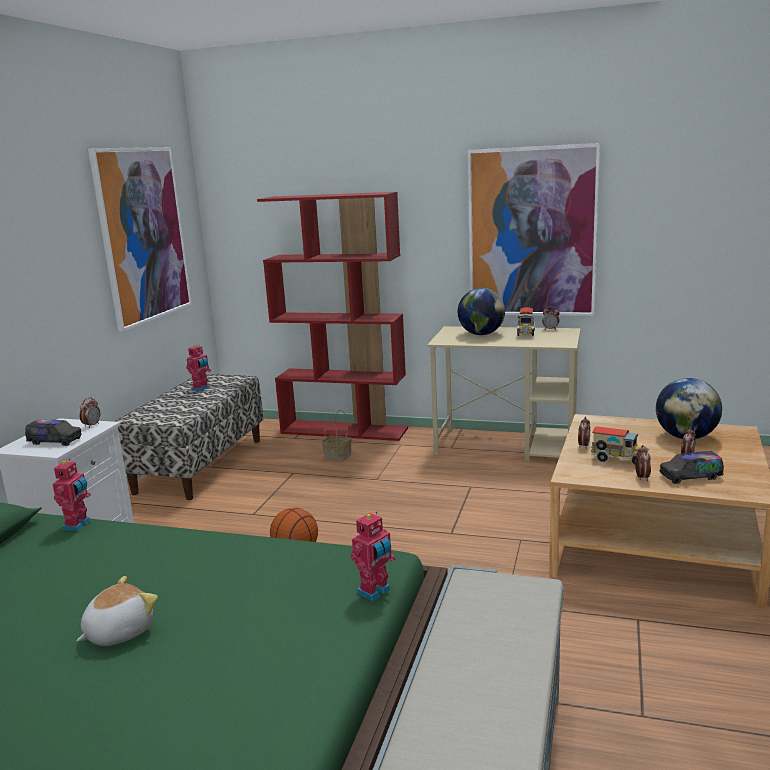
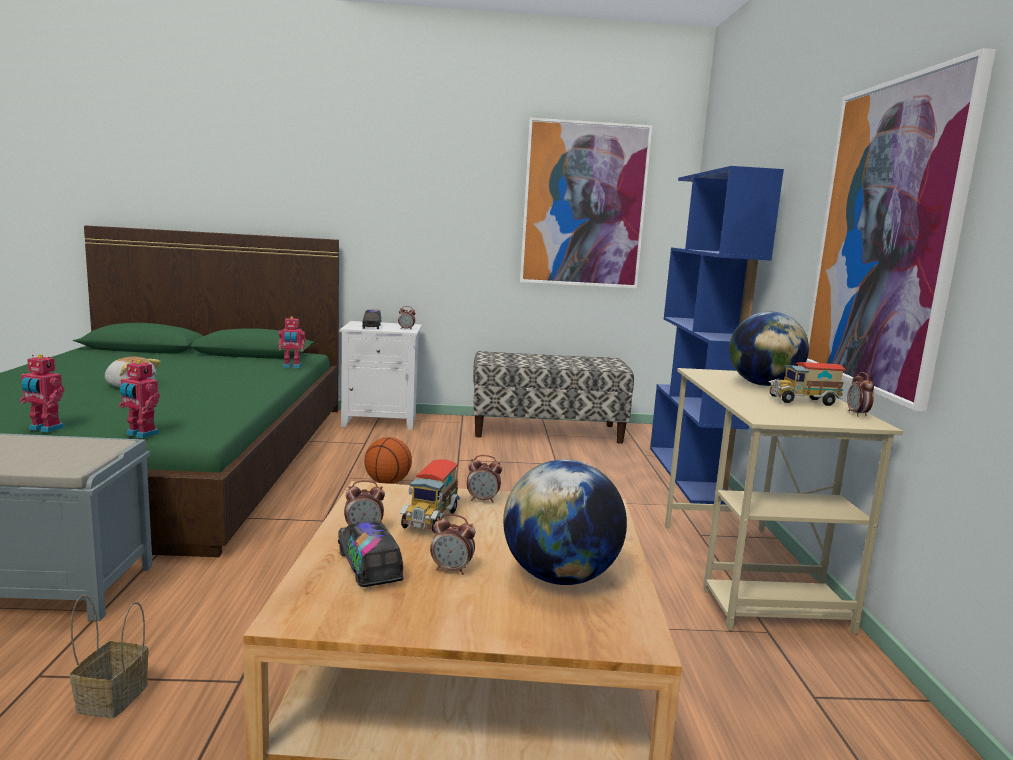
camera: 70 degrees right, 5 degrees down
toy robot [186,344,211,392] -> toy robot moved to [20,354,65,433]
red bookcase [257,192,408,441] -> blue bookcase [650,166,784,505]
basket [322,410,352,461] -> basket moved to [70,595,149,718]

